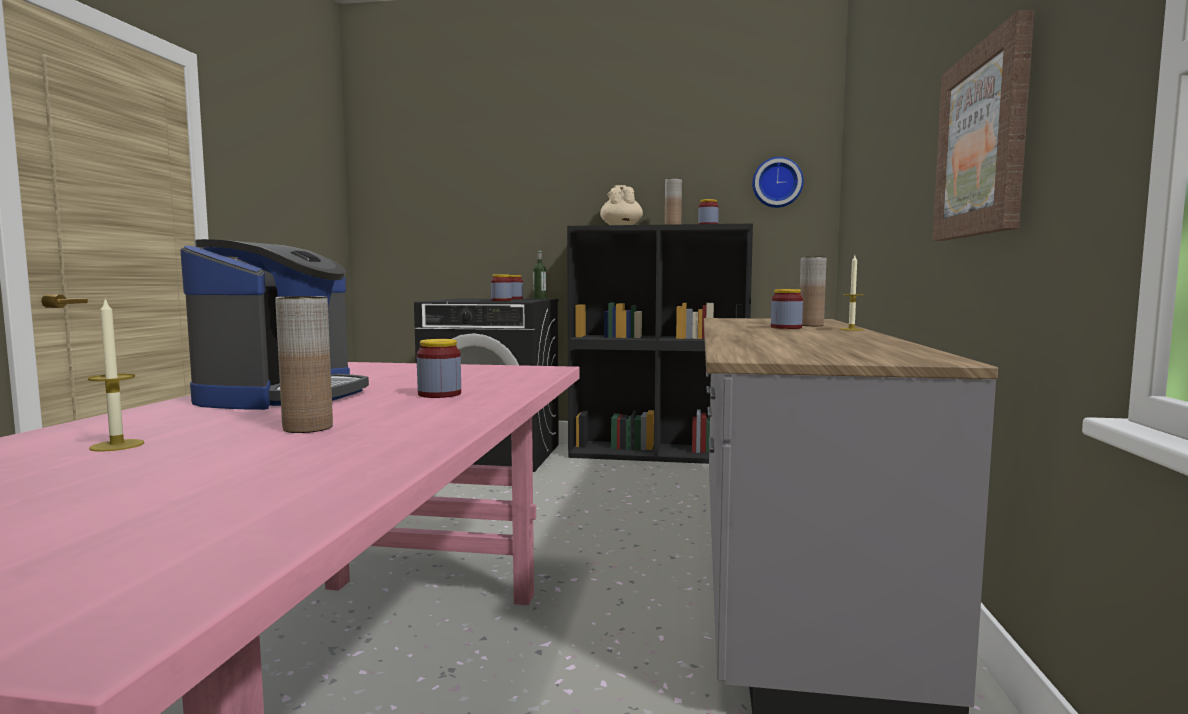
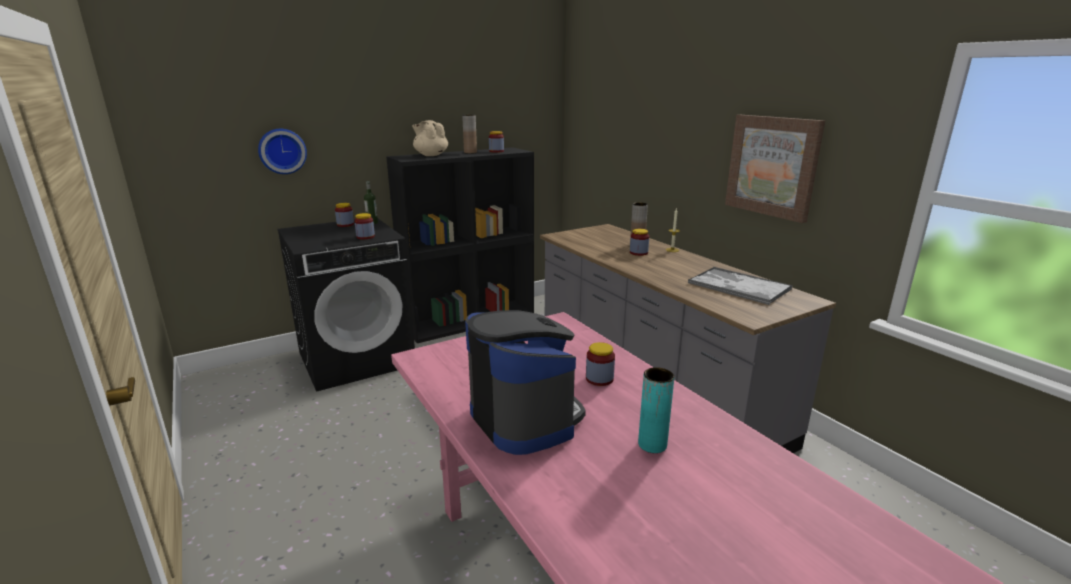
camera: 40 degrees left, 15 degrees up
candle [88,298,144,452] -> none
brown vase [275,296,333,433] -> turquoise vase [638,367,674,453]
wall clock [752,157,804,208] -> wall clock moved to [258,129,307,174]
none -> tray [688,267,793,305]

